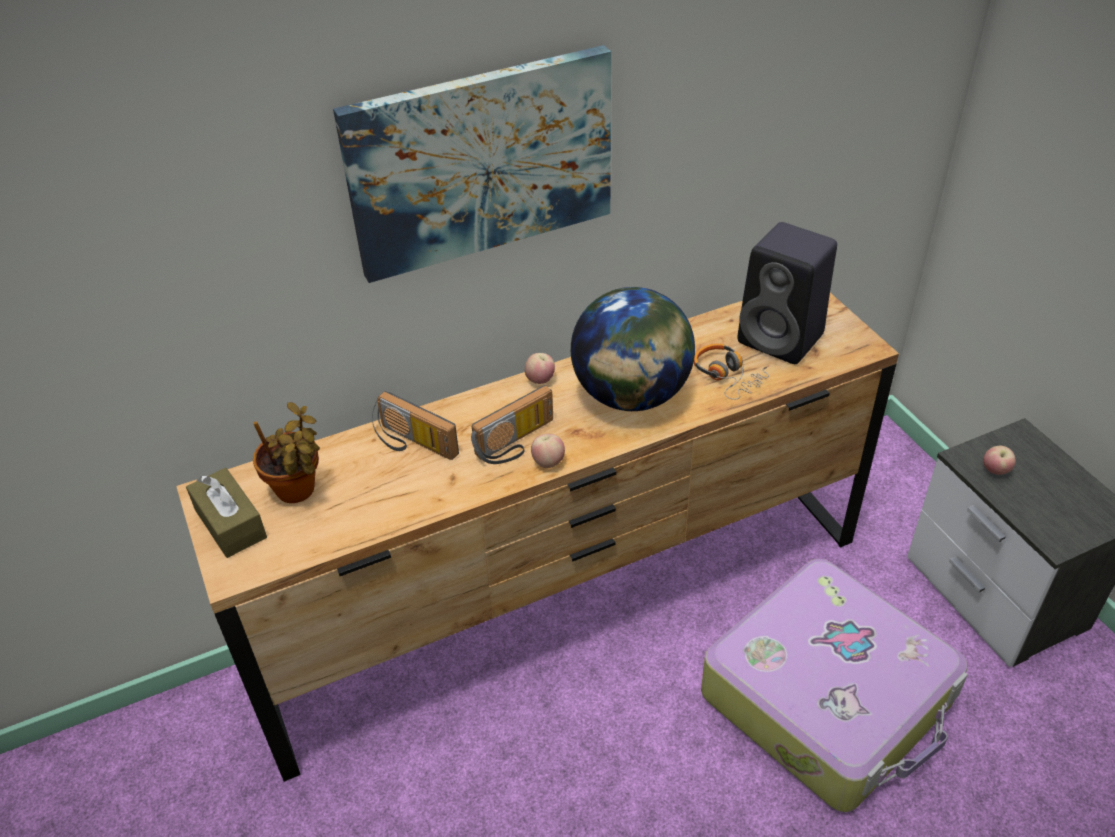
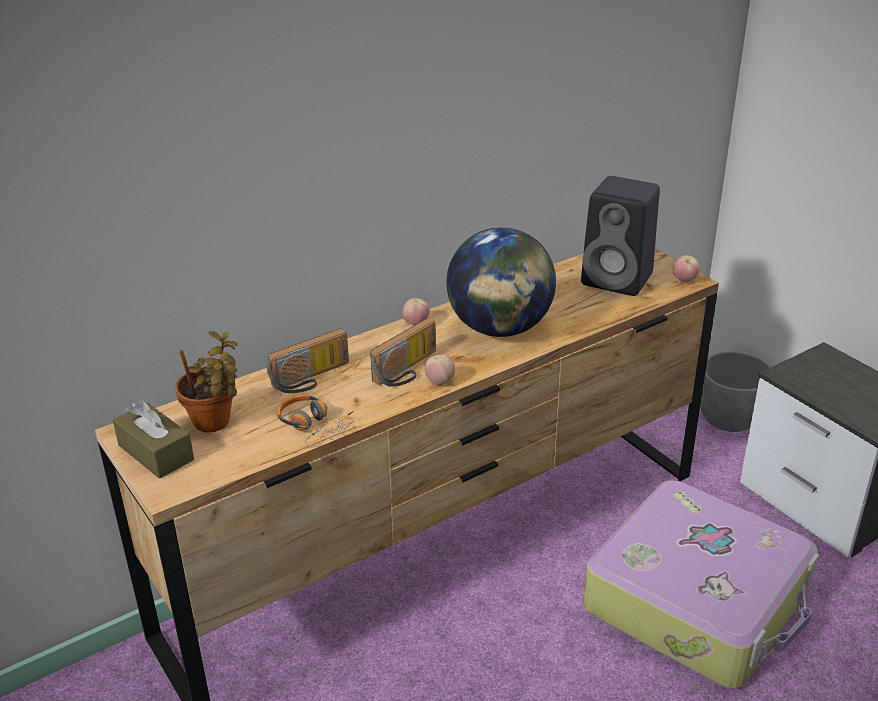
camera: 10 degrees left, 10 degrees down
picture [333,45,611,283] -> none
radio [372,391,459,460] -> radio turned 60 degrees counterclockwise [266,328,349,393]
headphones [694,344,769,400] -> headphones moved to [277,395,354,447]
apple [983,446,1016,475] -> apple moved to [673,255,700,282]
none -> grey planter [700,351,771,432]

